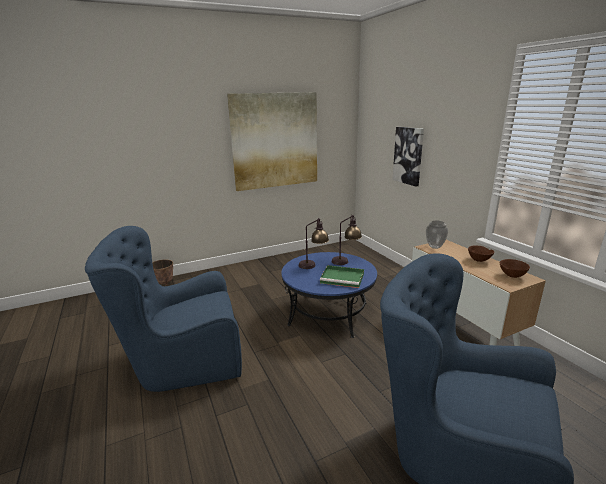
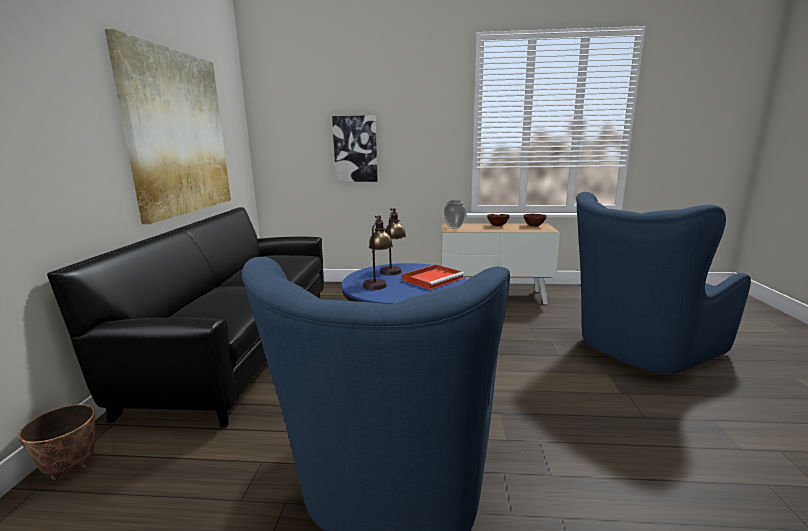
camera: 60 degrees left, 5 degrees down
green tray [320,265,364,288] -> red tray [402,264,464,290]
none -> black sofa [47,207,324,427]

